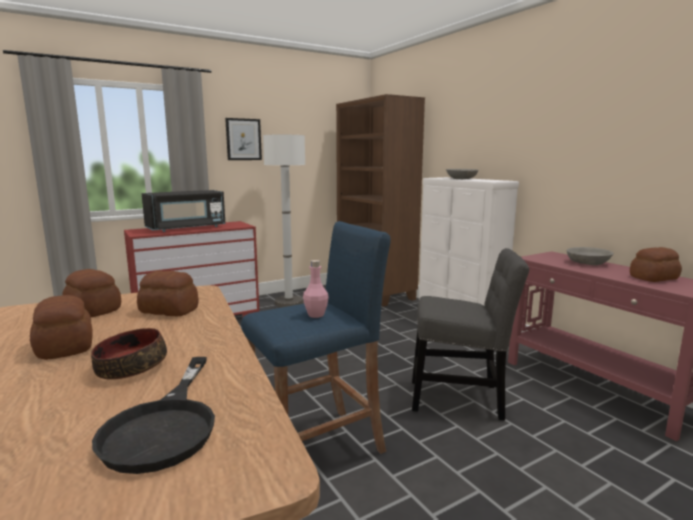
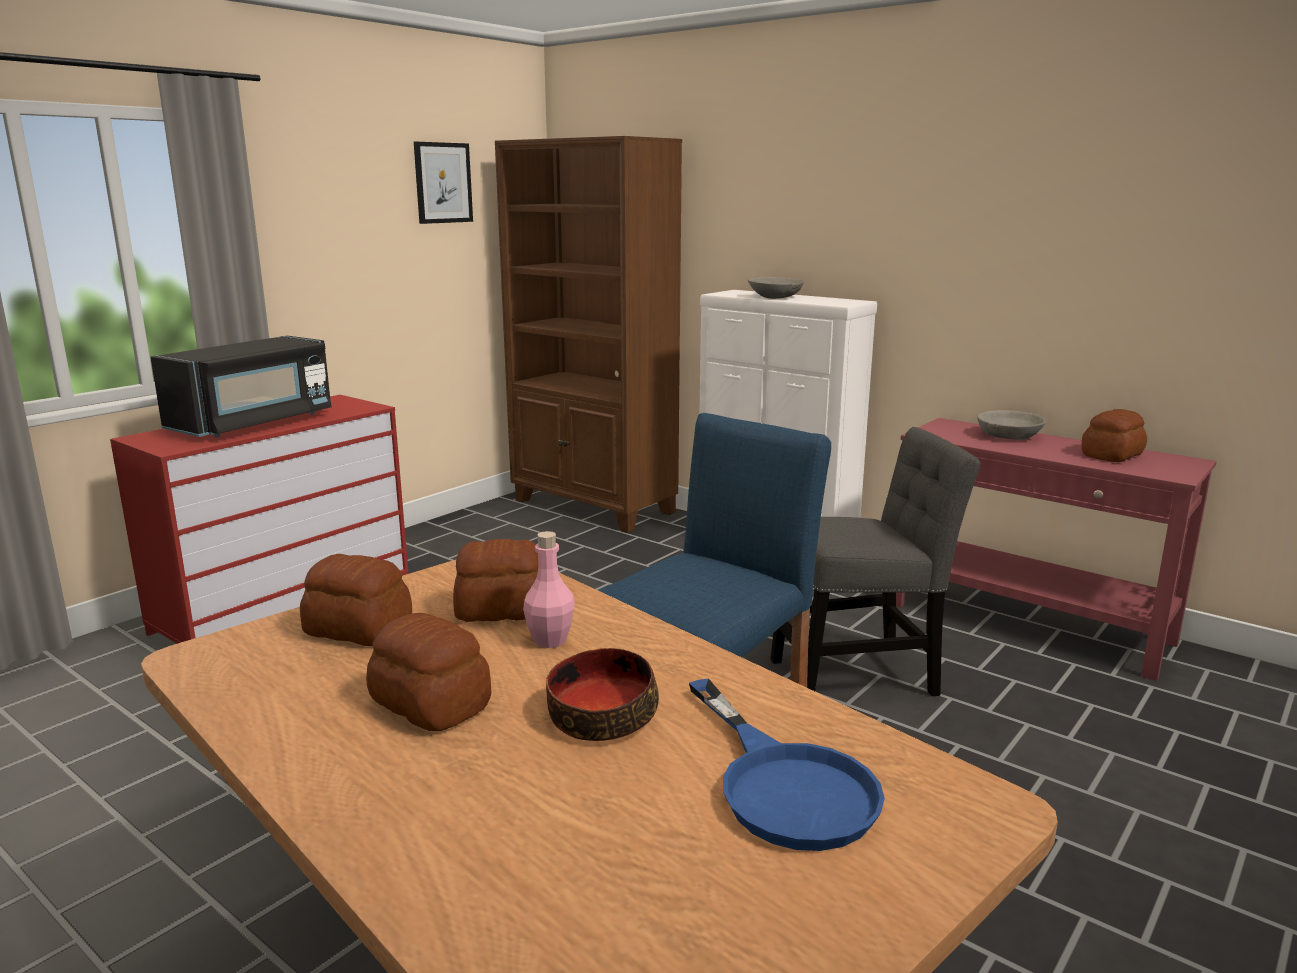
camera: 20 degrees left, 5 degrees up
black frying pan [92,357,215,474] -> blue frying pan [689,678,885,851]
picture [225,118,262,160] -> picture moved to [414,142,473,224]
white floor lamp [263,134,305,307] -> none
pink bottle [303,260,329,318] -> pink bottle moved to [523,531,575,648]

